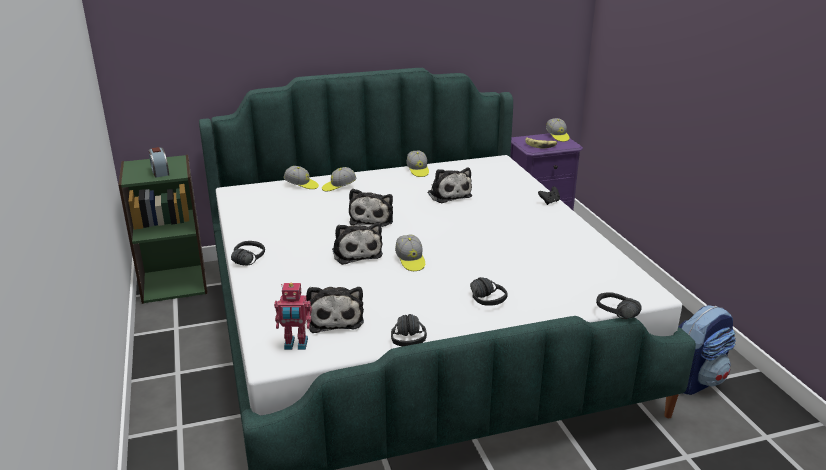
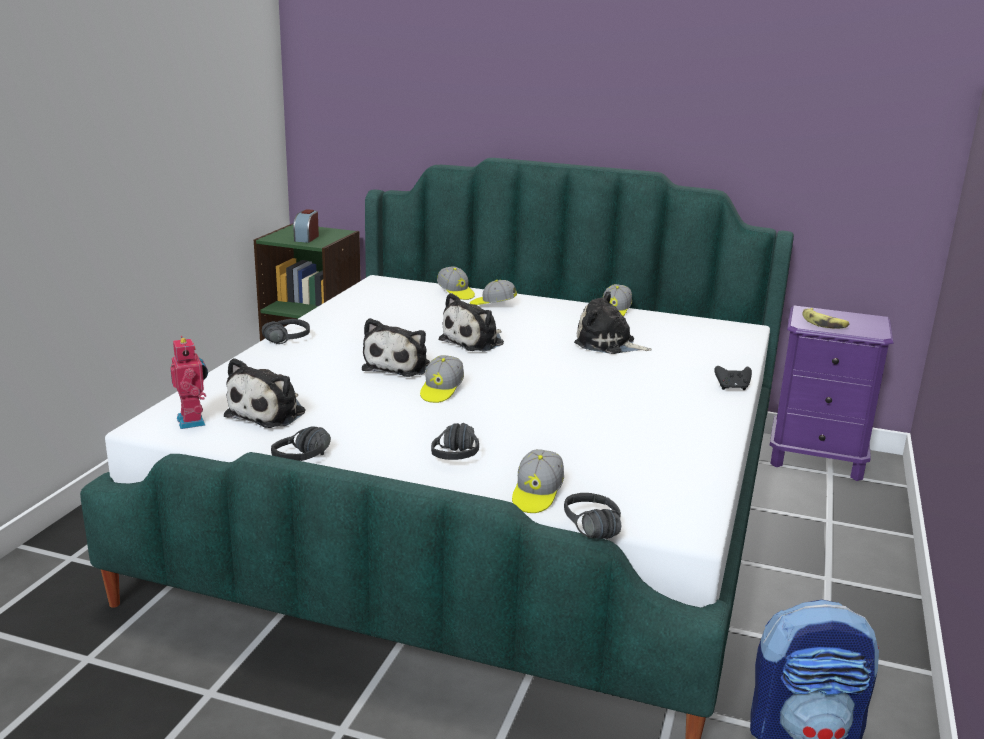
camera: 35 degrees right, 5 degrees down
toy robot [274,283,312,350] -> toy robot turned 150 degrees counterclockwise [170,336,208,429]
plush toy [427,167,472,203] -> plush toy turned 105 degrees clockwise [574,291,652,354]
cap [546,118,570,142] -> cap moved to [512,449,564,513]

